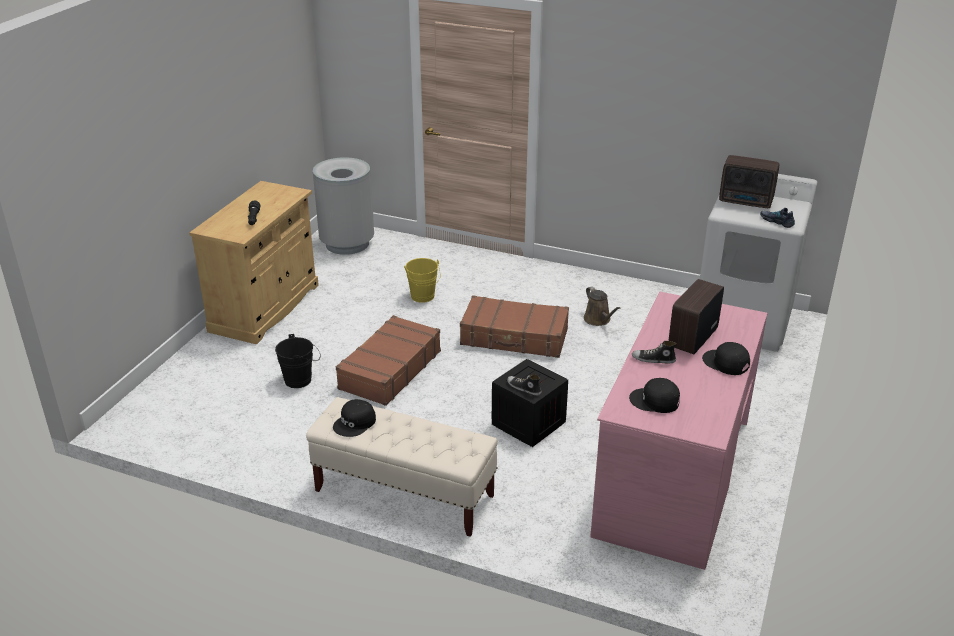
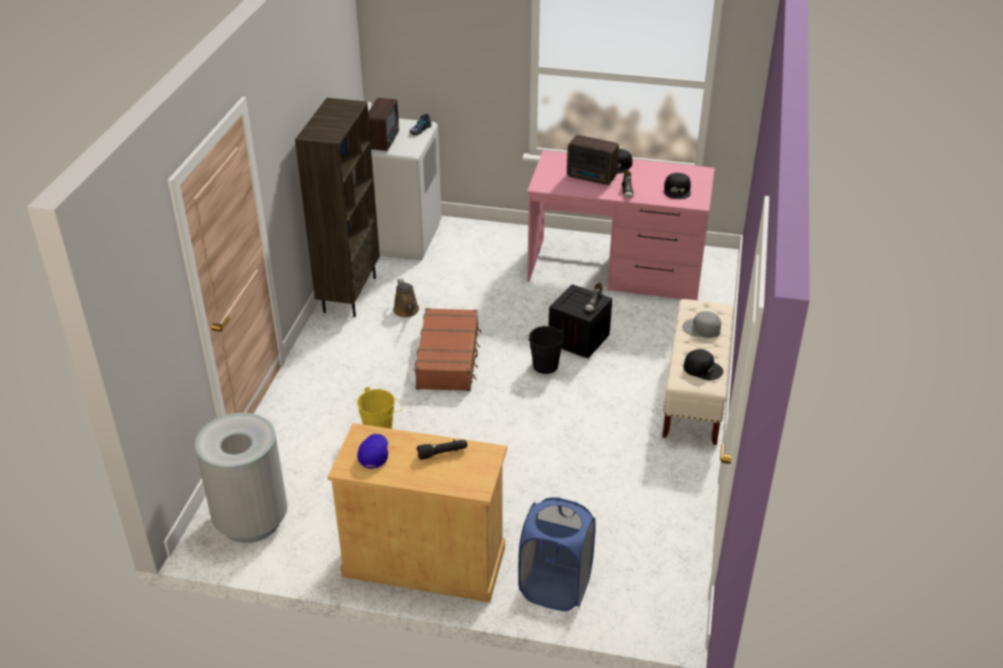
camera: 100 degrees left, 5 degrees up
black bucket [275,334,320,388] -> black bucket moved to [525,326,564,374]
brown suitcase [336,315,441,406] -> none
brown watering can [584,286,621,326] -> brown watering can turned 105 degrees clockwise [393,278,419,317]
none -> brown bookcase [295,98,380,317]
none -> blue cap [357,434,388,469]
none -> blue laundry basket [518,497,596,611]
none -> grey cap [683,311,721,338]

